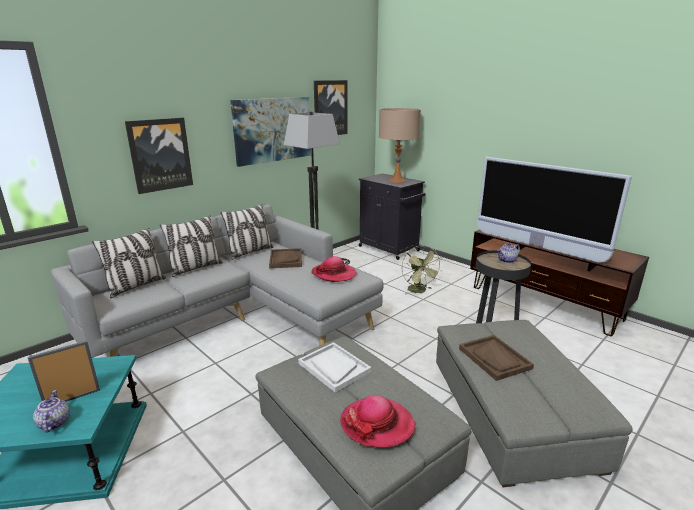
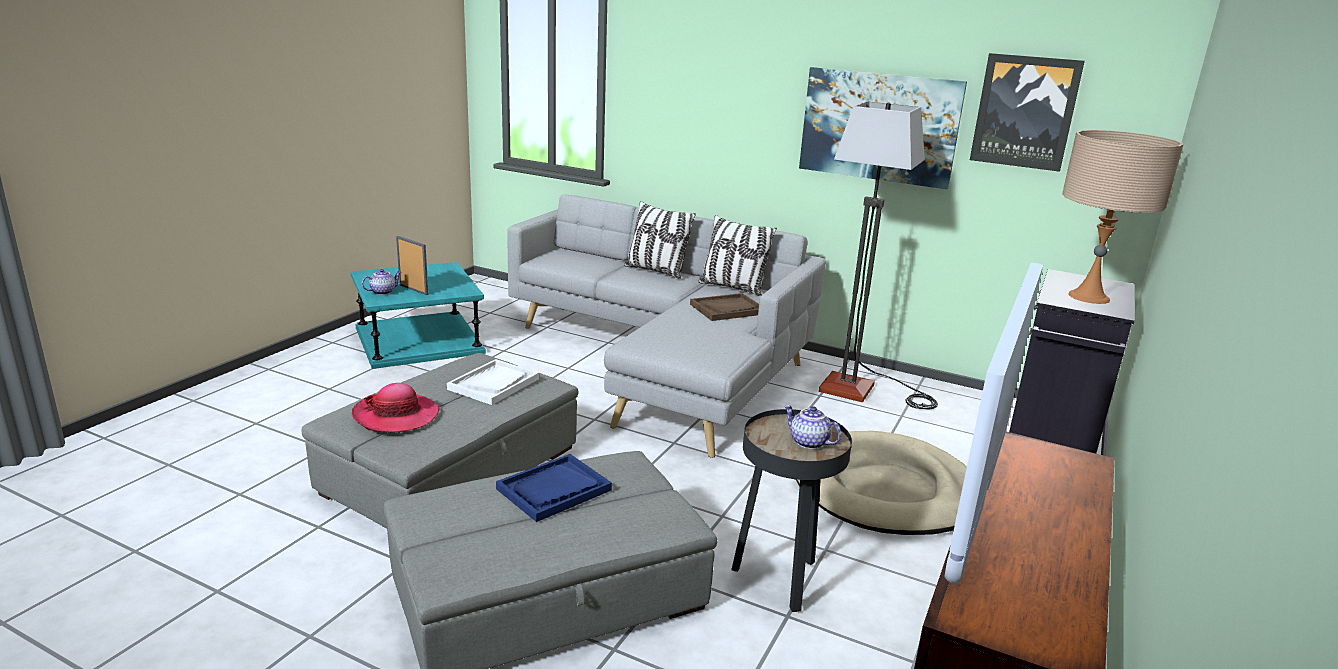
camera: 70 degrees right, 0 degrees up
pillow [92,228,166,298] -> none
picture [125,118,193,194] -> none
hat [311,256,357,282] -> none
green fan [402,245,442,294] -> beige dog bed [796,431,967,535]
brown tray [459,335,534,381] -> blue tray [496,454,612,522]

